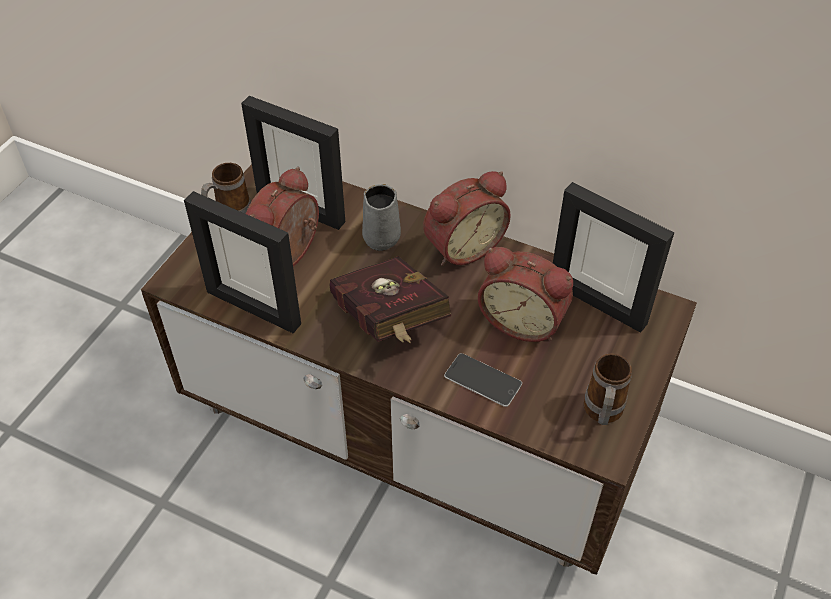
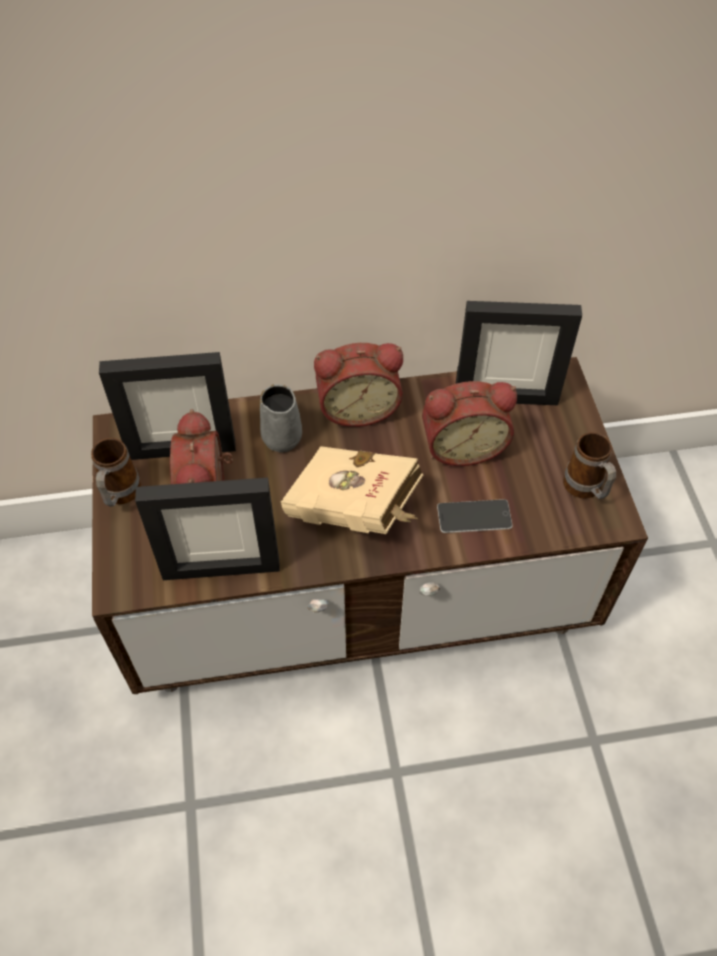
camera: 35 degrees left, 5 degrees up
red book [330,256,451,343] -> beige book [281,446,423,534]
alarm clock [423,171,511,266] -> alarm clock turned 60 degrees clockwise [314,343,403,427]

